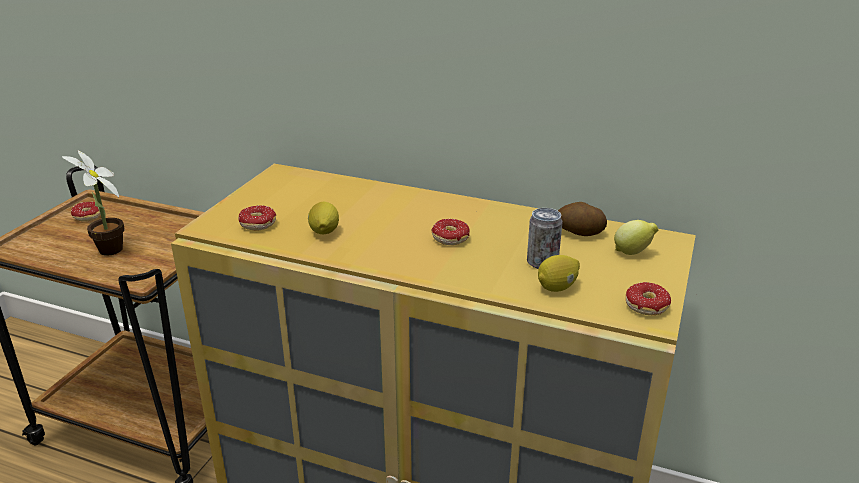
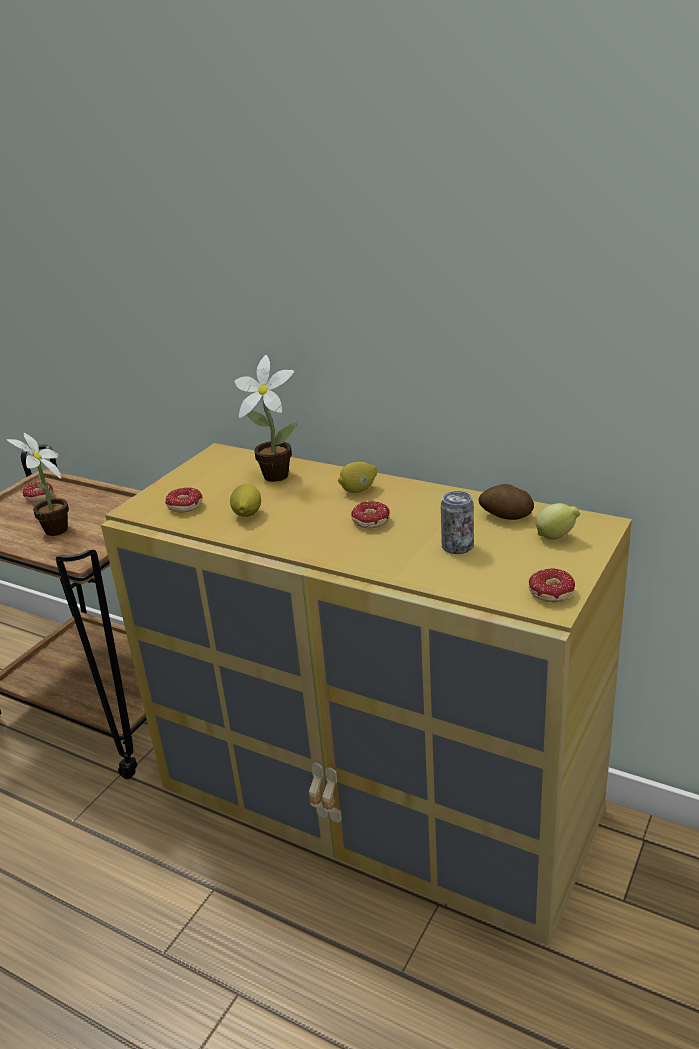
camera: 10 degrees right, 0 degrees up
lemon [538,255,580,292] -> lemon moved to [338,462,377,493]
none -> potted plant [235,355,298,482]

